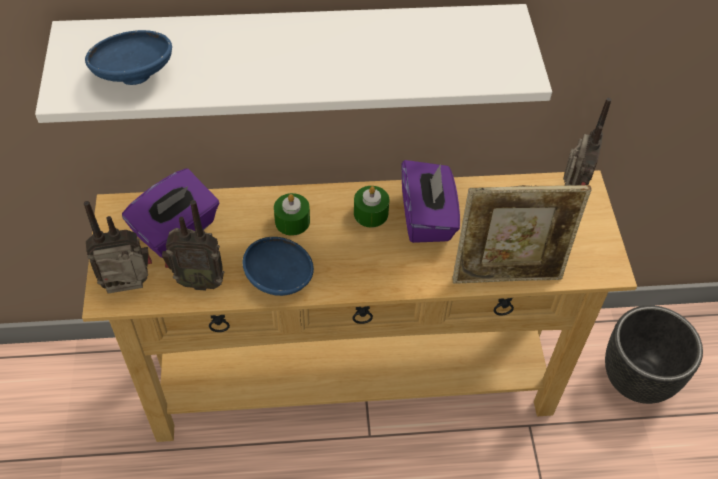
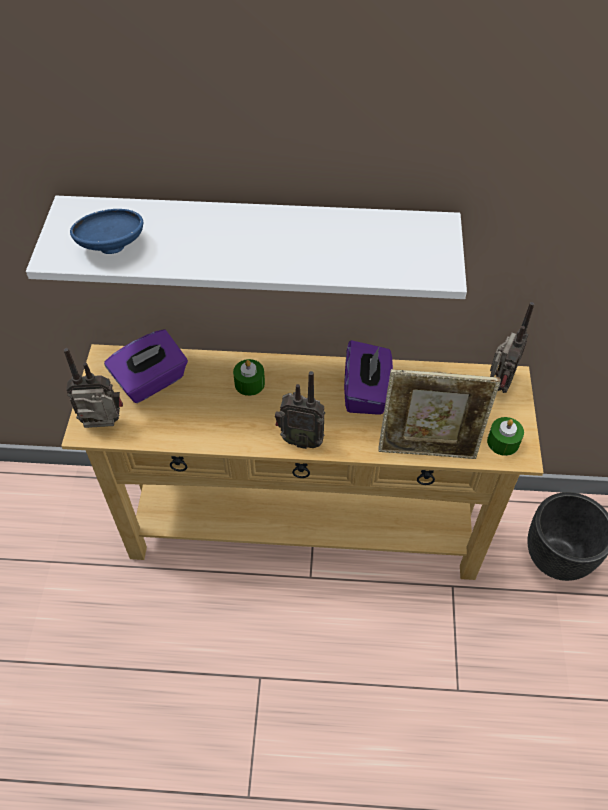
camera: 10 degrees right, 0 degrees up
radio [162,200,224,291] -> radio moved to [275,371,325,449]
blue bowl [243,237,314,296] -> none
green candle [354,186,389,228] -> green candle moved to [487,417,524,456]

